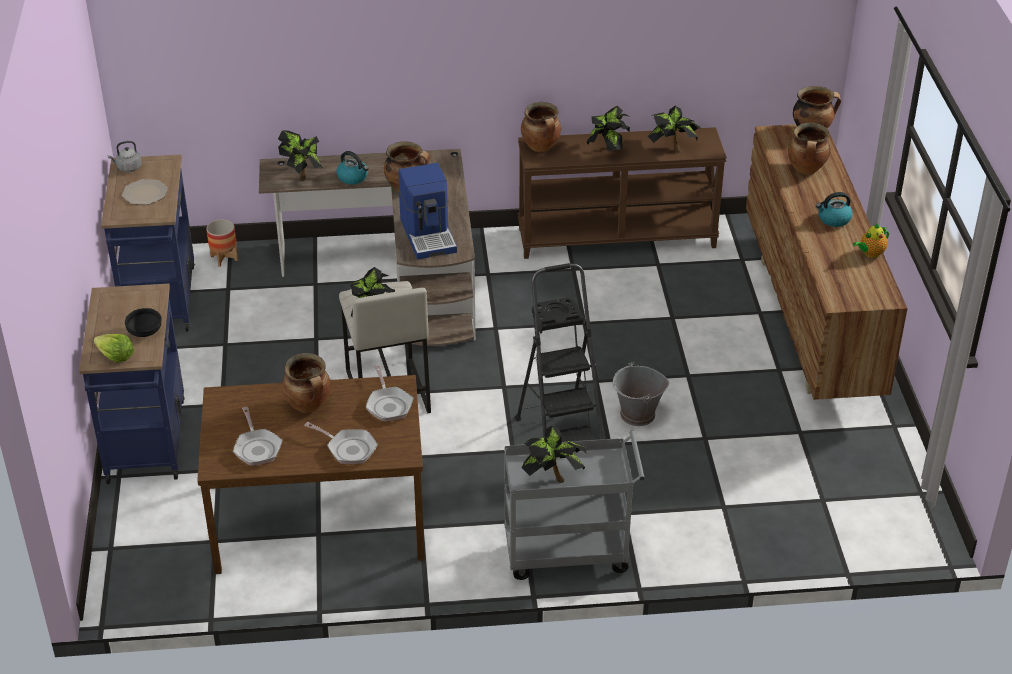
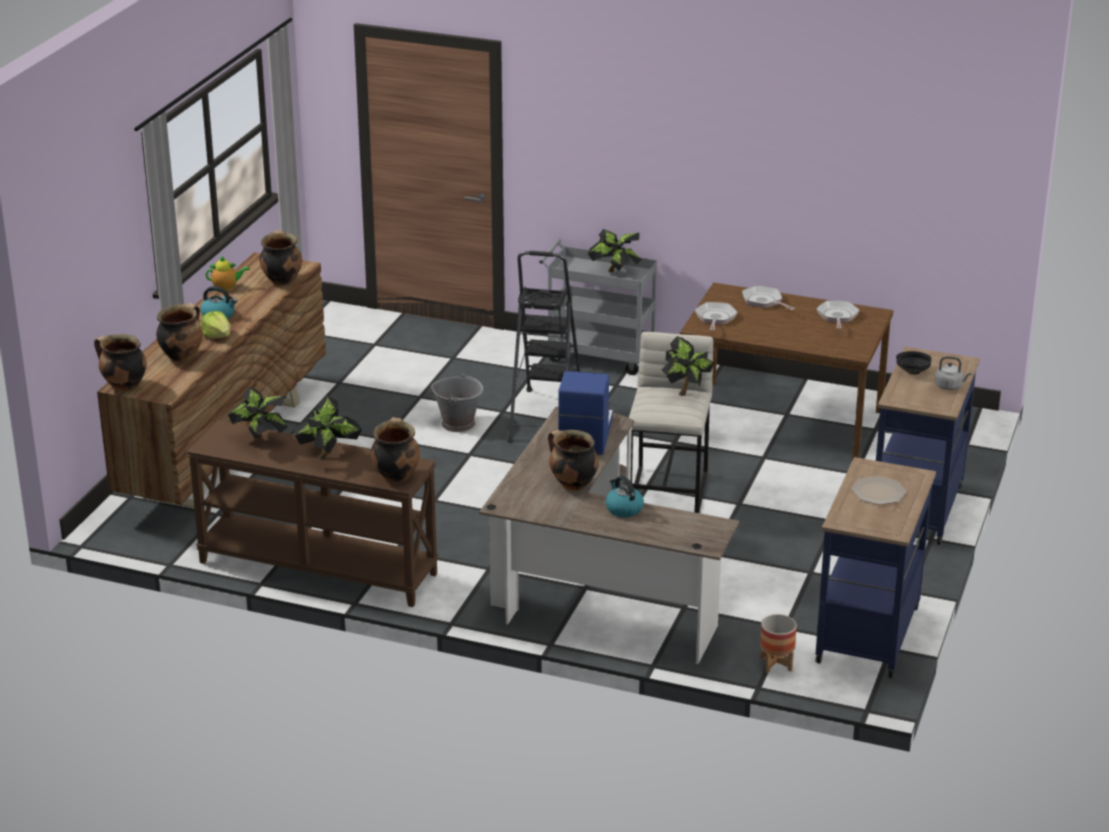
camera: 155 degrees left, 10 degrees down
lettuce [93,334,134,363] -> lettuce moved to [201,311,230,338]
grey kettle [108,141,142,172] -> grey kettle moved to [935,356,972,390]
potted plant [278,130,322,181] -> none
cooking pot [282,353,331,413] -> cooking pot moved to [259,230,302,286]

